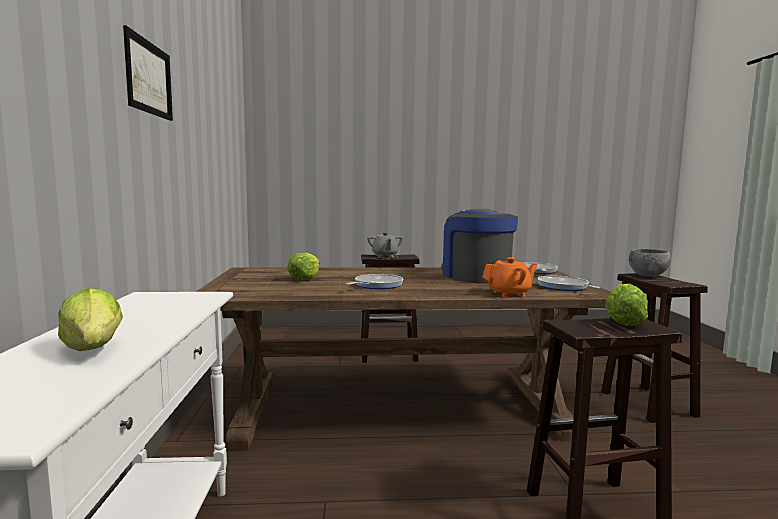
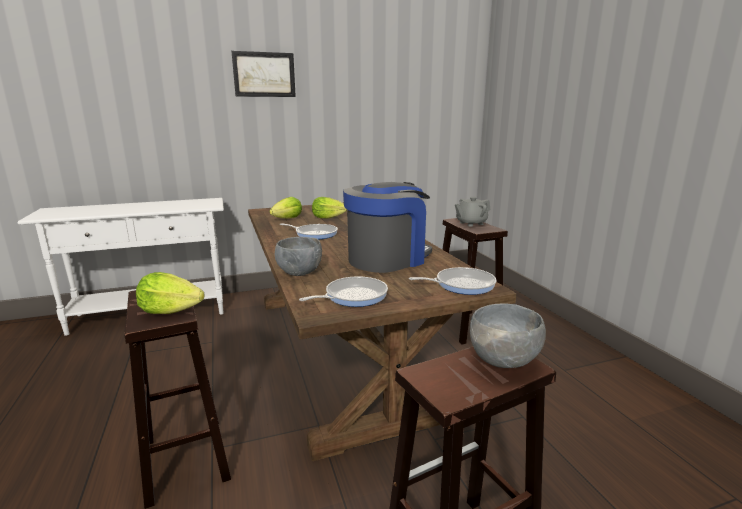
camera: 75 degrees right, 10 degrees up
lettuce [58,288,123,351] -> lettuce moved to [269,197,302,218]
orange teapot [482,257,537,297] -> grey bowl [275,237,322,276]

